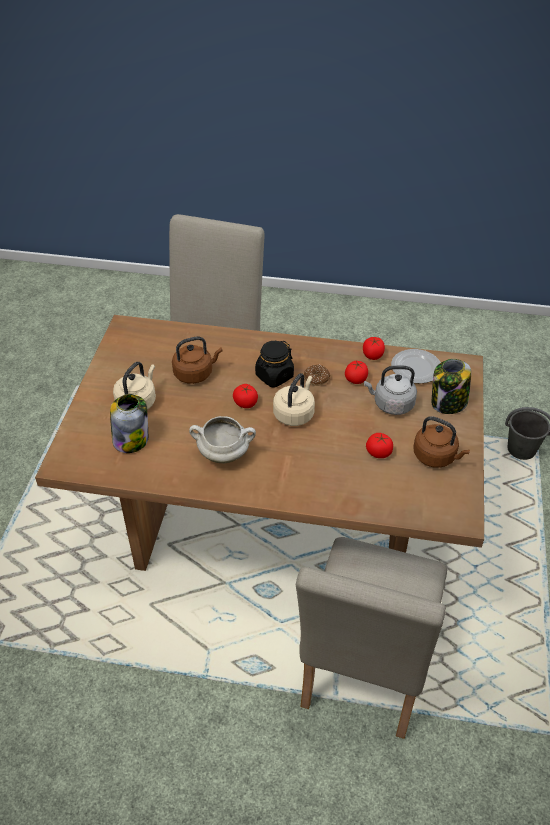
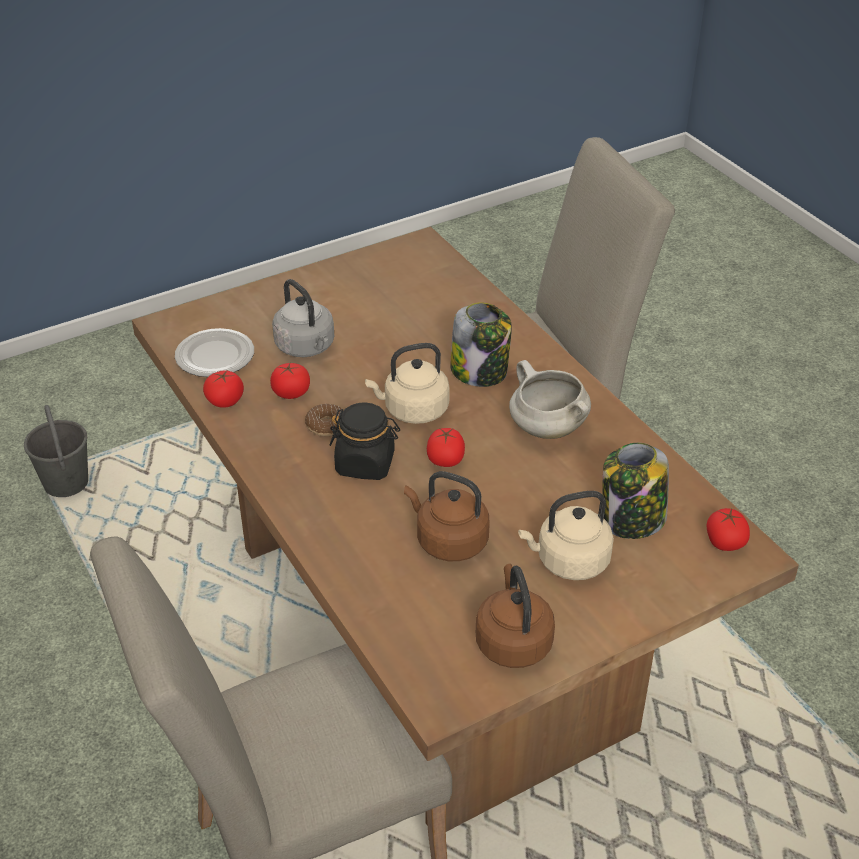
camera: 130 degrees left, 5 degrees down
tomato [366,433,393,458] -> tomato moved to [707,508,750,551]
brown kettle [413,416,470,468] -> brown kettle moved to [476,564,555,668]
jar [432,359,471,414] -> jar moved to [450,302,512,387]

